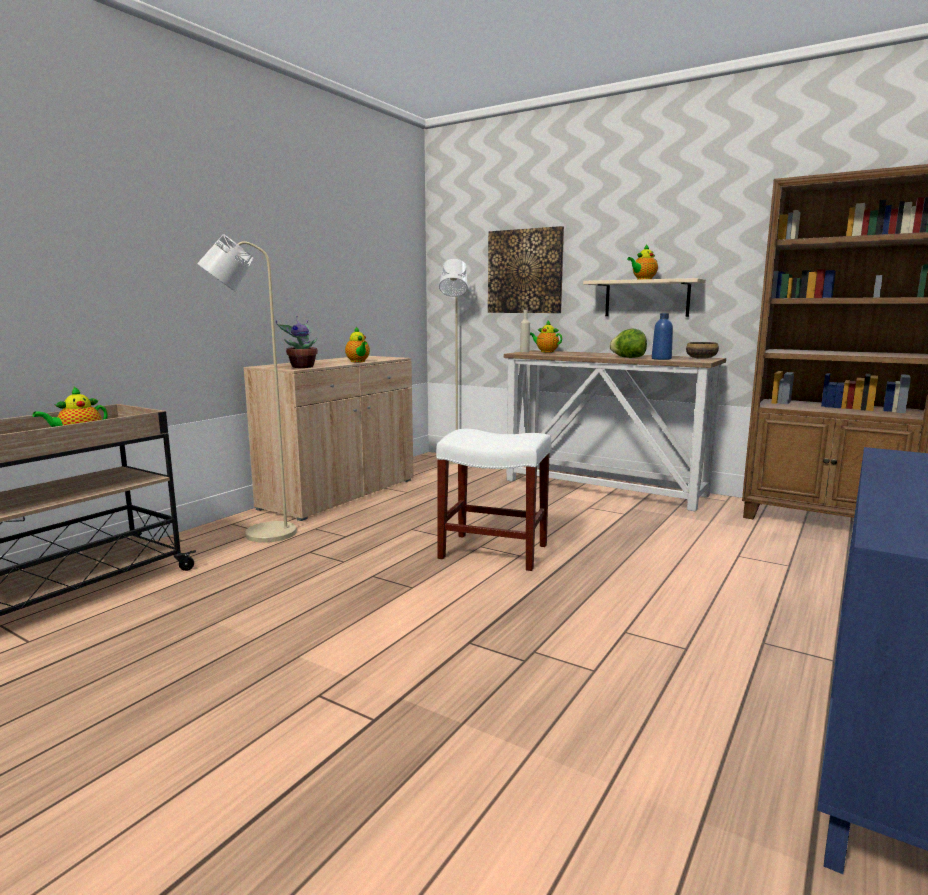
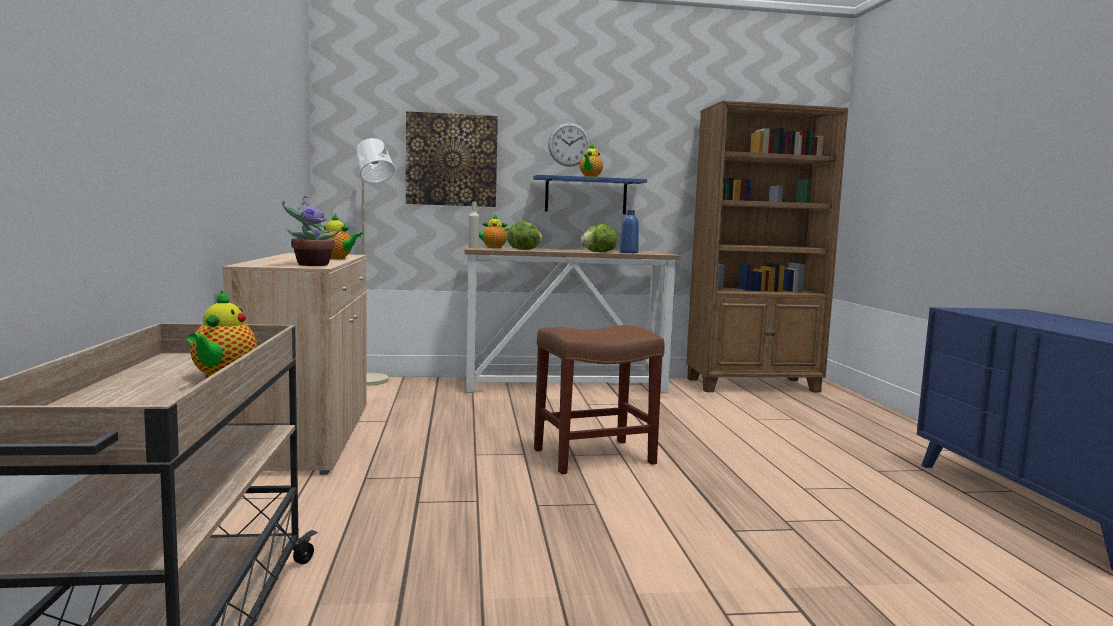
camera: 40 degrees left, 5 degrees down
beige floor lamp [197,234,297,543] -> none
white stool [436,429,552,571] -> brown stool [534,325,665,474]
beige shelf [583,278,706,317] -> blue shelf [533,174,647,214]
bowl [686,342,719,359] -> none
none -> lettuce [507,221,543,250]
none -> wall clock [548,123,591,167]

